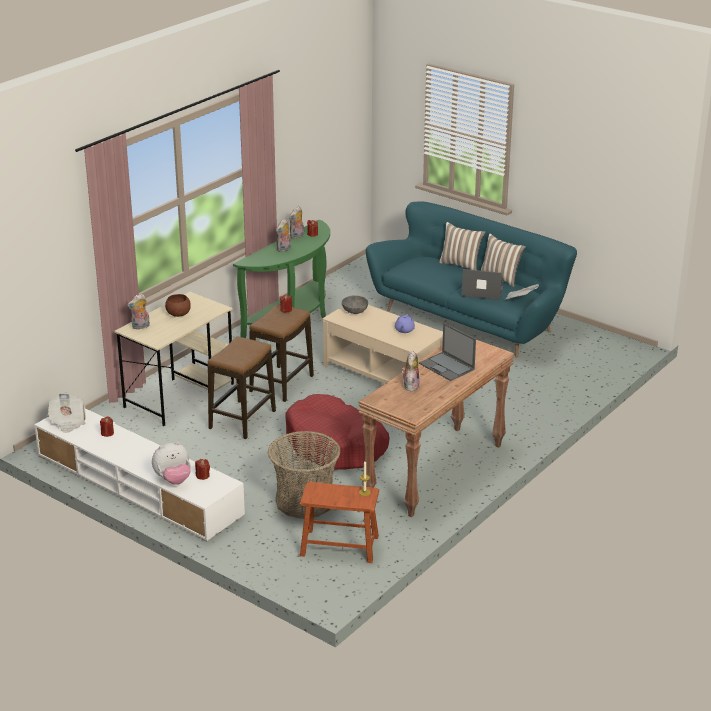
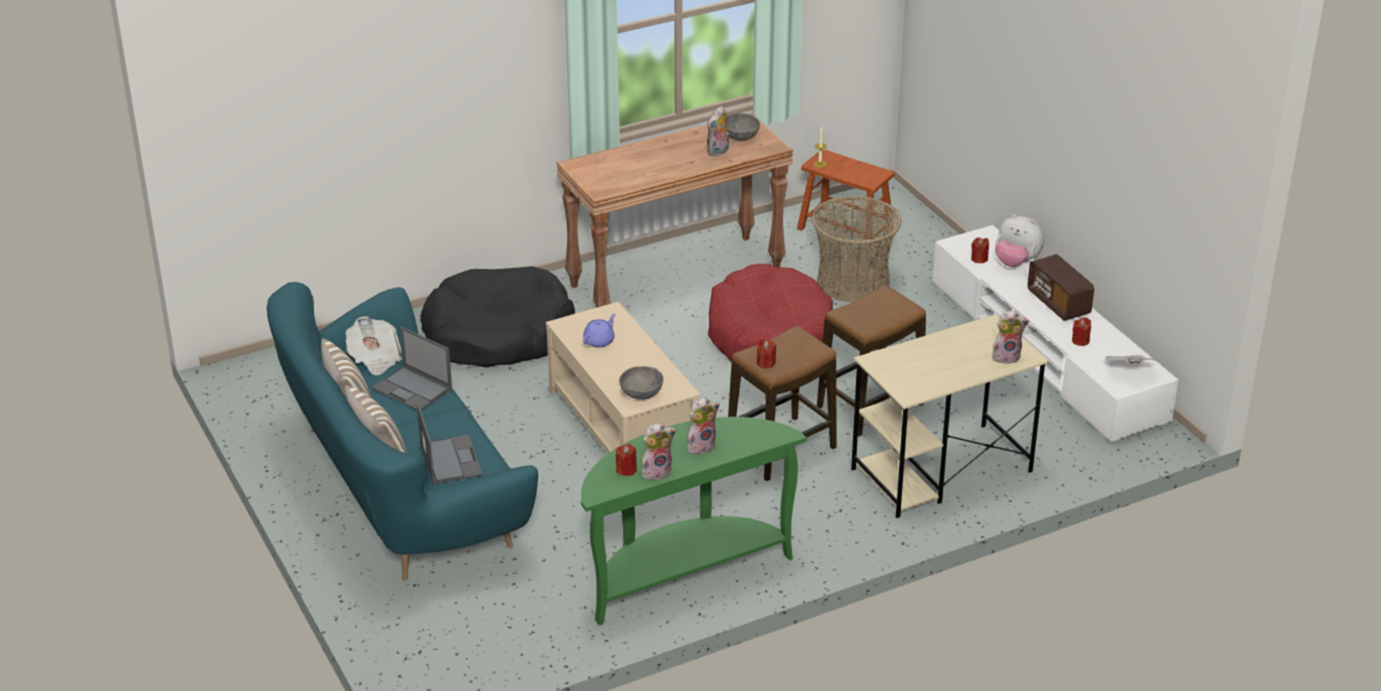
camera: 155 degrees left, 5 degrees up
plush toy [152,442,191,485] -> plush toy turned 150 degrees counterclockwise [995,214,1044,267]
brown bowl [165,294,191,317] -> none
laptop [419,323,476,381] -> laptop moved to [417,403,483,484]
none -> black dog bed [420,266,575,368]
none -> grey bowl [726,113,760,140]
none -> radio [1027,254,1094,321]

